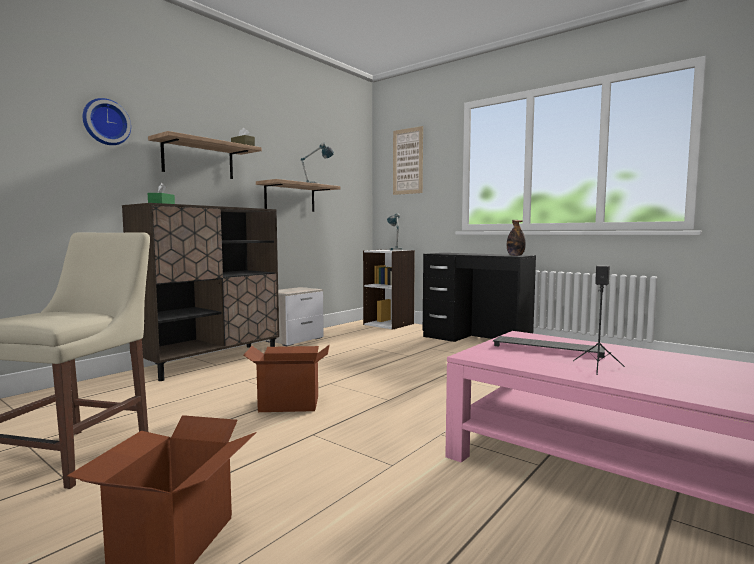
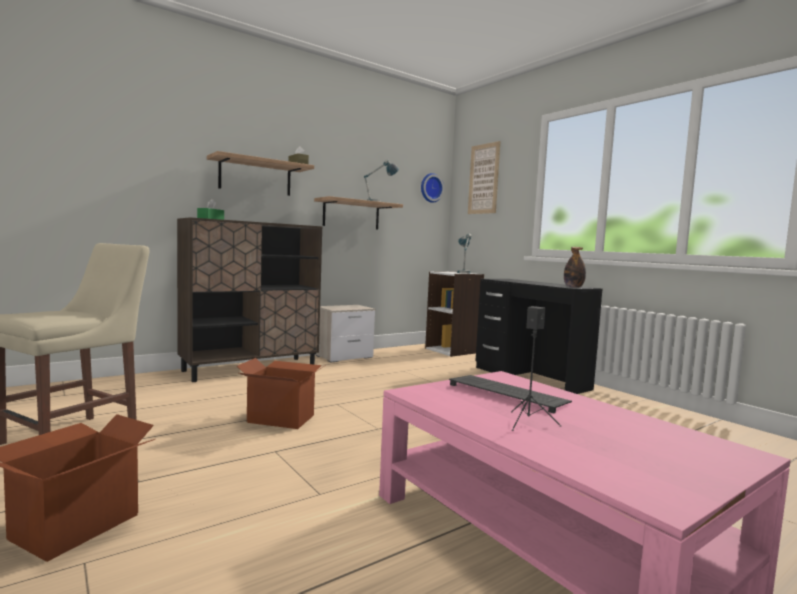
camera: 15 degrees right, 0 degrees up
wall clock [83,98,131,145] -> wall clock moved to [421,173,444,203]

